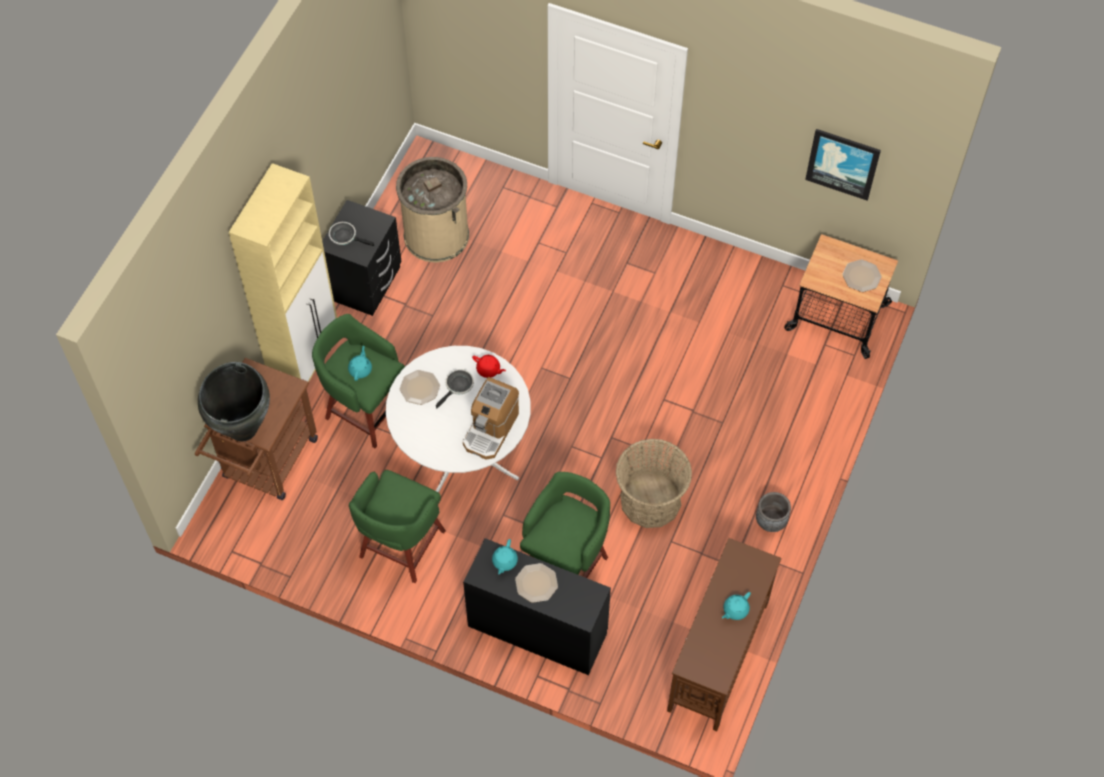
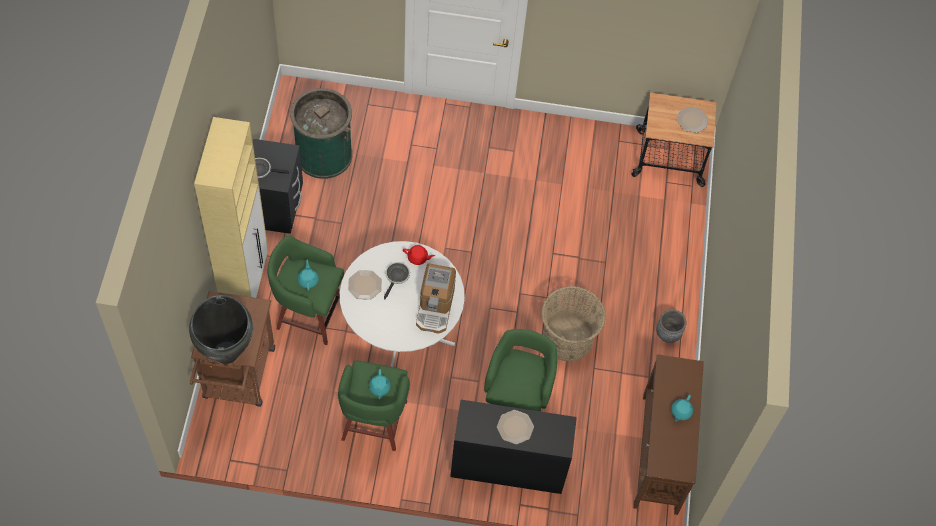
camera: 20 degrees left, 0 degrees up
beige trash can [396,157,469,262] -> green trash can [290,88,352,179]
turquoise teapot [492,539,518,574] -> turquoise teapot moved to [369,369,390,399]
picture [805,129,881,201] -> none

